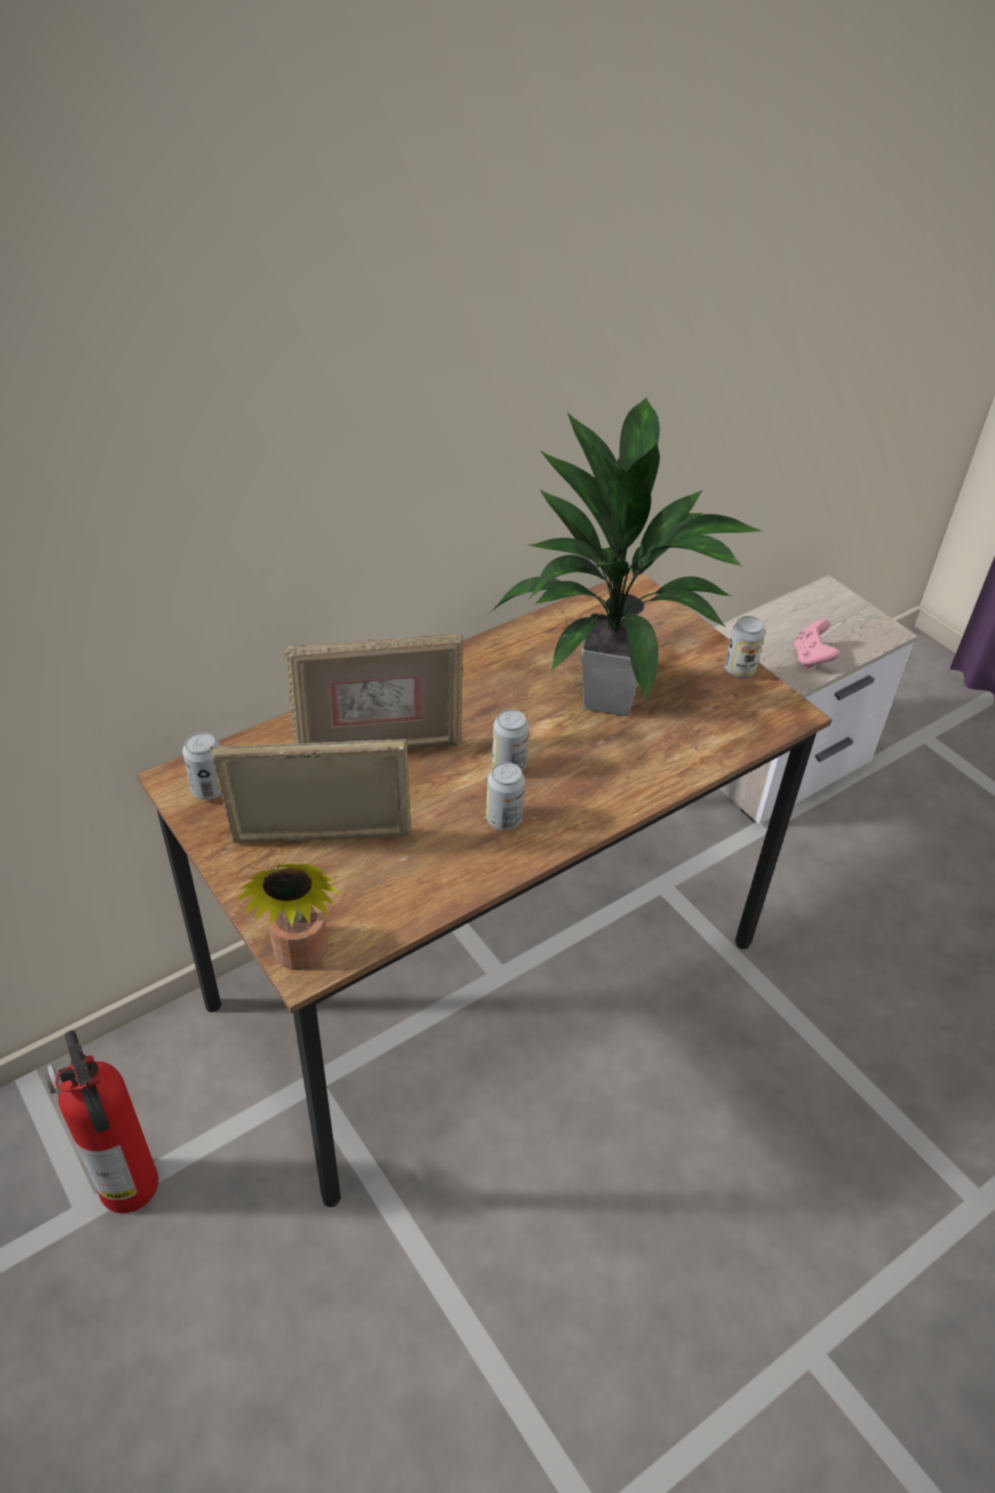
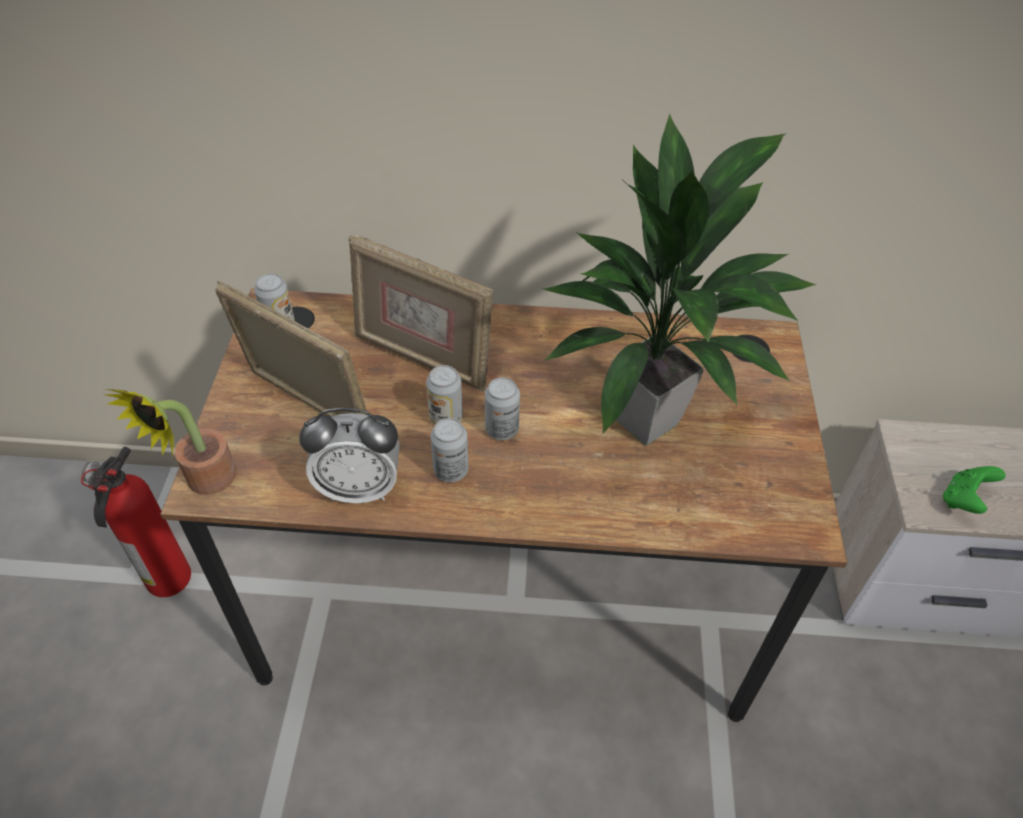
camera: 40 degrees right, 5 degrees up
can [725,616,765,678] -> can moved to [426,365,463,425]
pink game controller [794,619,840,669] -> green game controller [943,466,1006,514]
none -> alarm clock [299,408,400,503]

